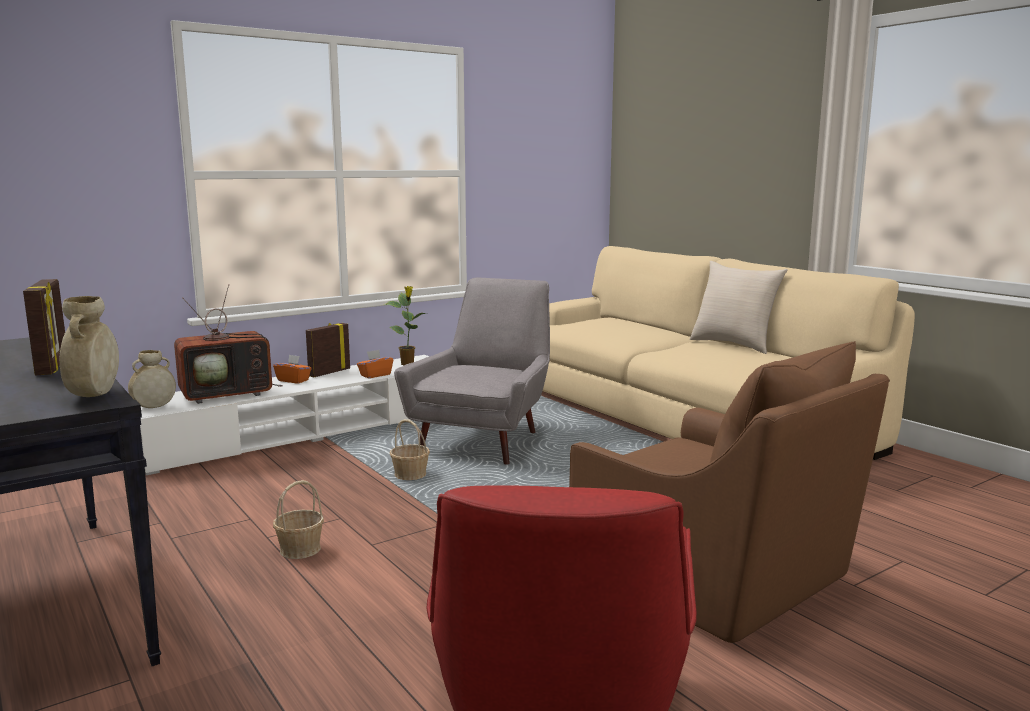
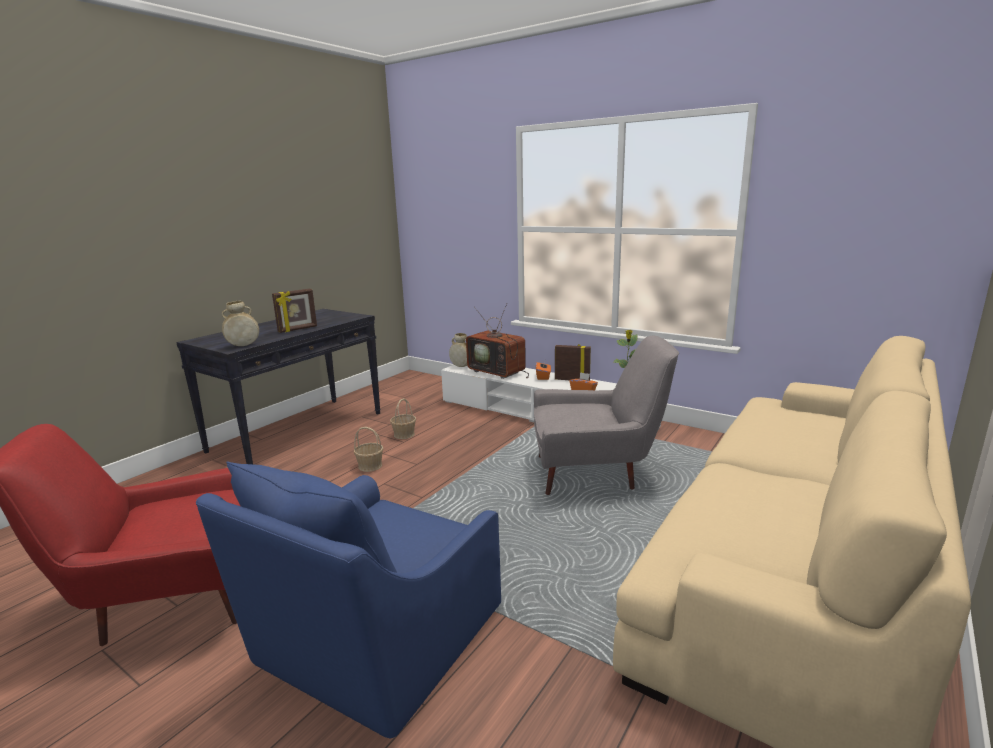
camera: 70 degrees right, 5 degrees up
basket [390,419,430,480] -> basket moved to [390,398,416,439]
brown armchair [569,341,890,643] -> blue armchair [196,461,501,738]
beige pillow [690,261,788,354] -> none

